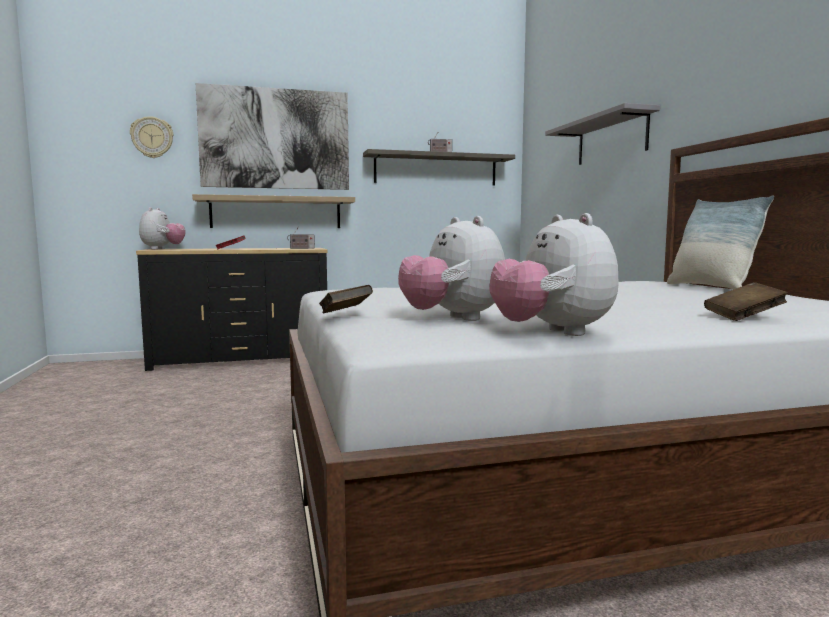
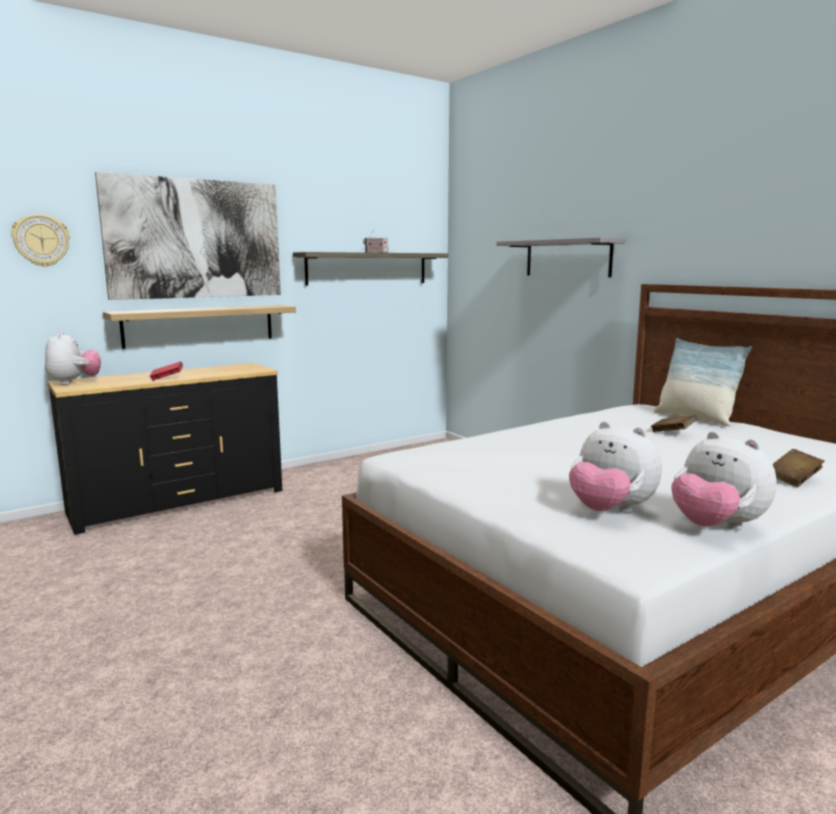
camera: 20 degrees left, 5 degrees up
radio [287,226,315,249] -> none
brown book [319,285,373,313] -> brown book moved to [651,415,697,432]

